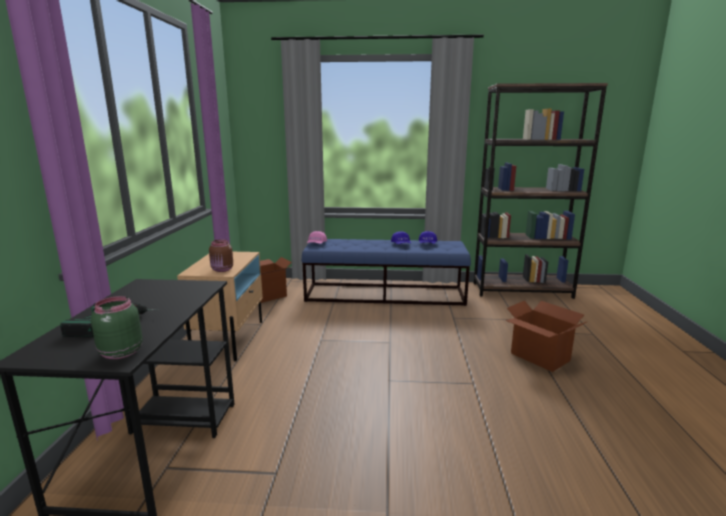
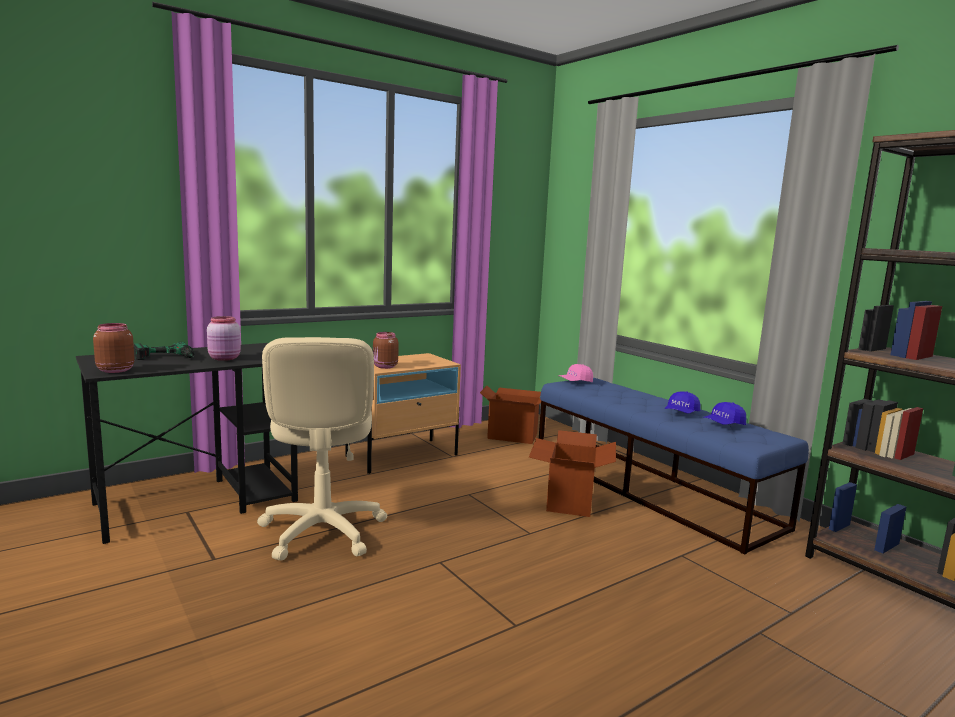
camera: 50 degrees right, 5 degrees down
green jar [91,296,143,359] -> brown jar [93,323,135,373]
cardboard box [505,301,586,372] -> cardboard box moved to [529,430,616,517]
none -> pink jar [207,316,241,361]
none -> beige office chair [257,337,387,560]

